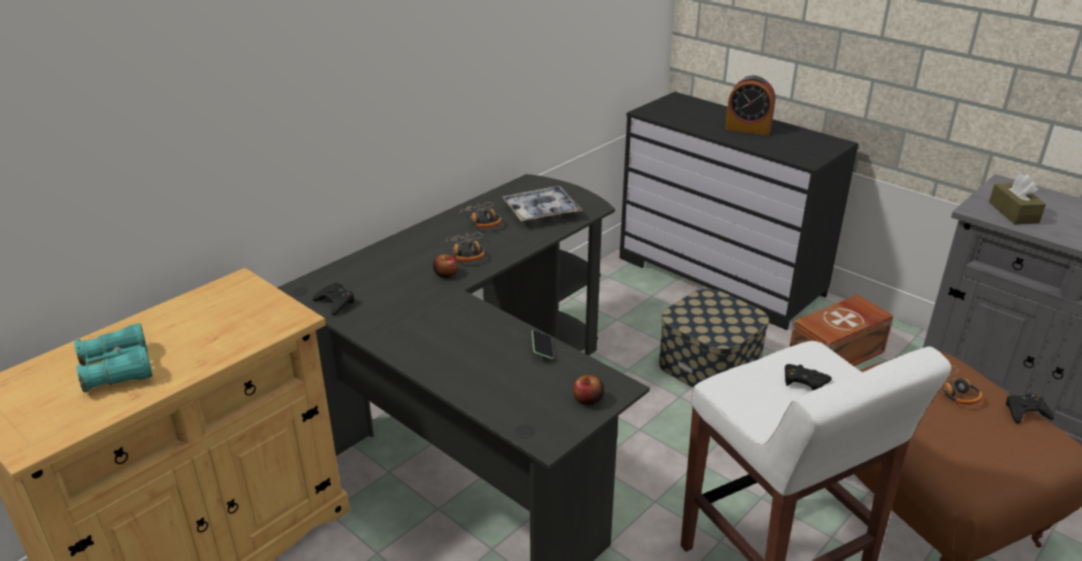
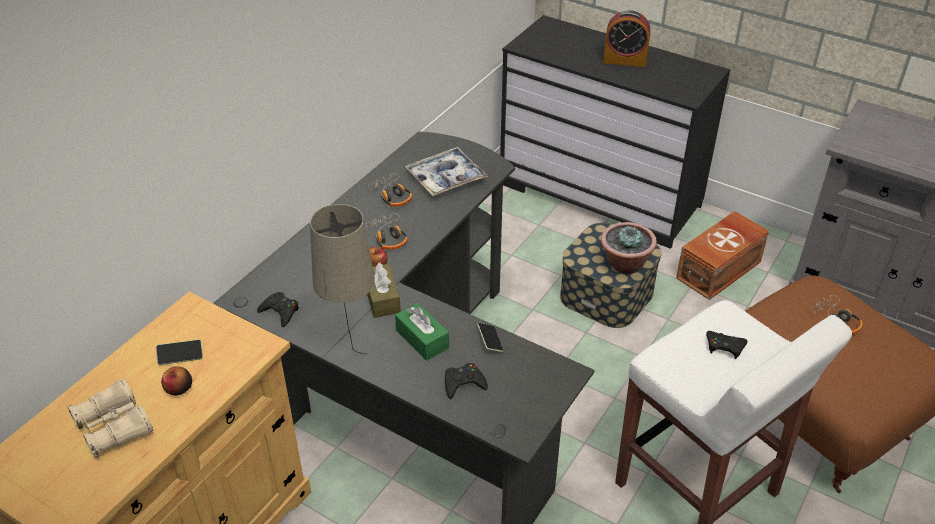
camera: 10 degrees left, 10 degrees up
turquoise binoculars [74,323,153,392] -> beige binoculars [68,378,153,458]
apple [573,375,604,405] -> apple moved to [161,366,192,396]
brown tissue box [989,174,1046,225] -> brown tissue box moved to [367,262,401,318]
black game controller [1005,393,1054,424] -> black game controller moved to [445,363,488,399]
none -> phone [156,339,203,365]
none -> beige table lamp [310,204,375,354]
none -> green tissue box [395,303,449,361]
none -> potted plant [601,222,657,274]

